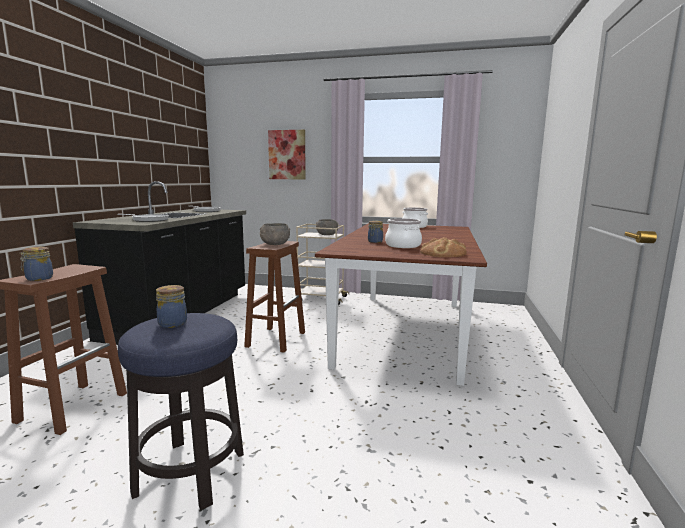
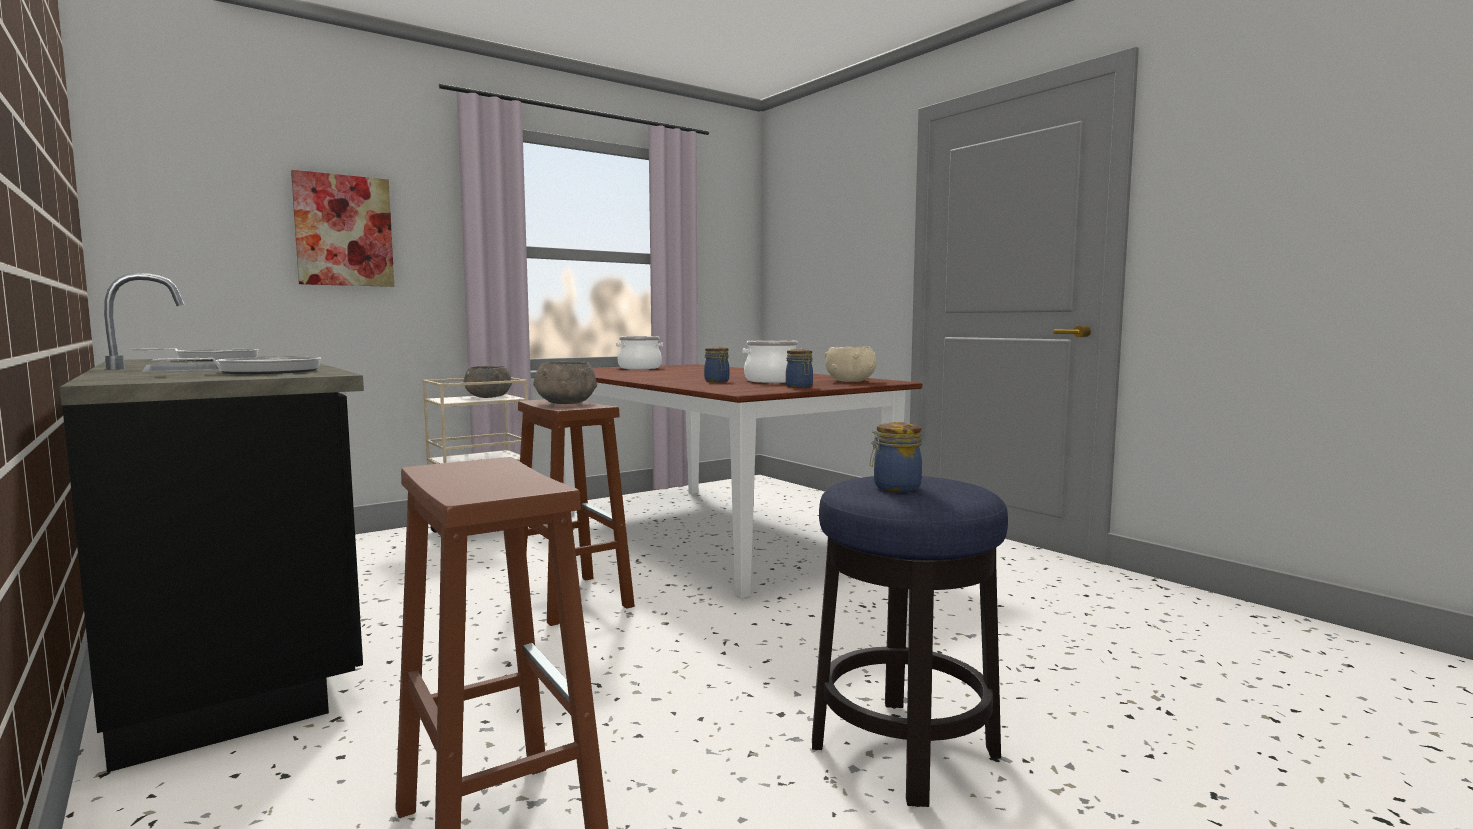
camera: 50 degrees left, 5 degrees down
jar [20,246,53,281] -> jar moved to [786,349,813,388]
bread [420,237,467,257] -> beige bowl [824,347,877,382]

